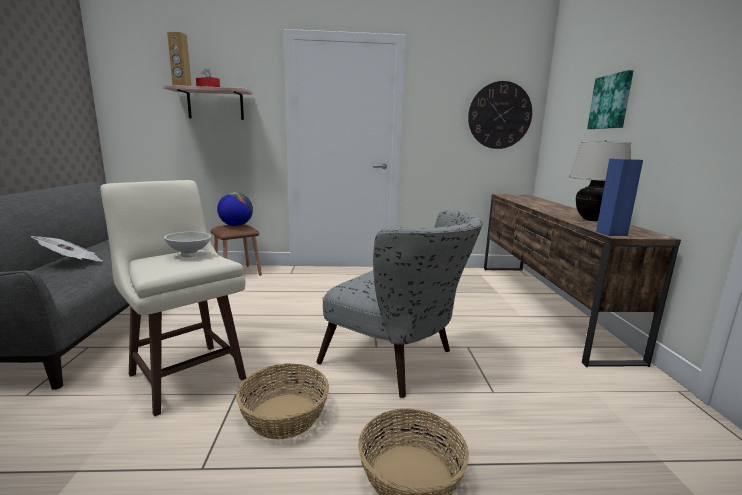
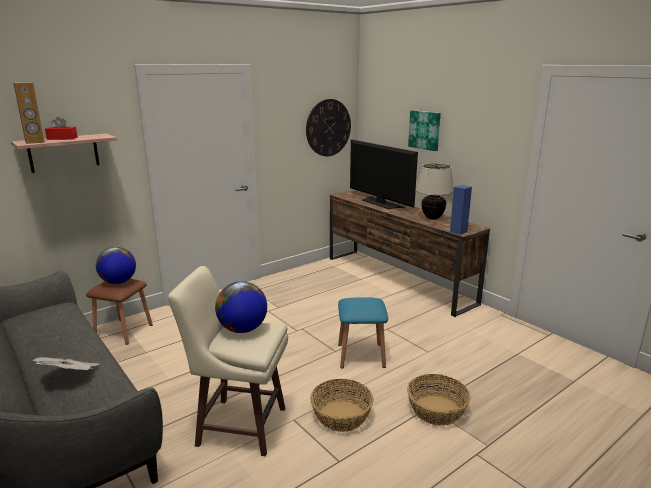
camera: 35 degrees left, 5 degrees up
white bowl [164,232,211,257] -> globe [215,281,267,333]
grey armchair [316,210,483,398] -> blue stool [338,297,388,369]
none -> television [350,139,418,209]

